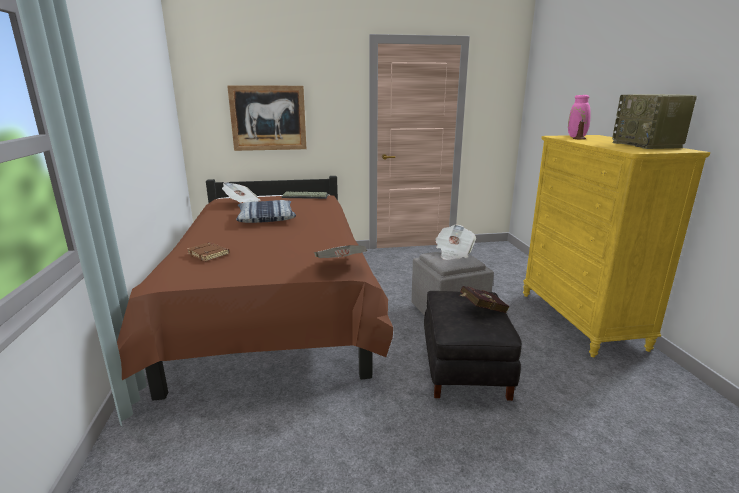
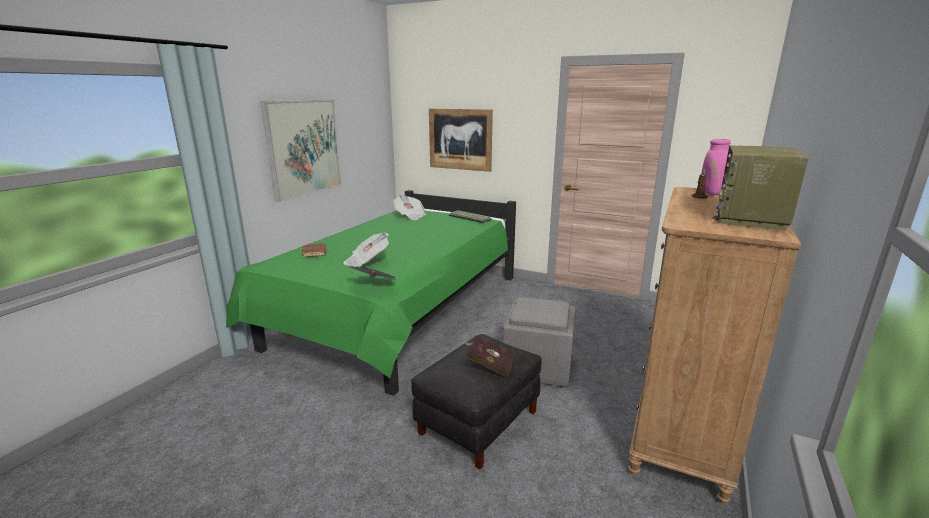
camera: 35 degrees right, 0 degrees up
brown bed [117,176,393,400] -> green bed [226,190,516,396]
pillow [236,200,296,223] -> none
newspaper [435,225,476,260] -> newspaper moved to [344,233,389,267]
yellow dresser [523,135,710,357] -> brown dresser [629,187,801,504]
none -> picture [261,100,342,202]

